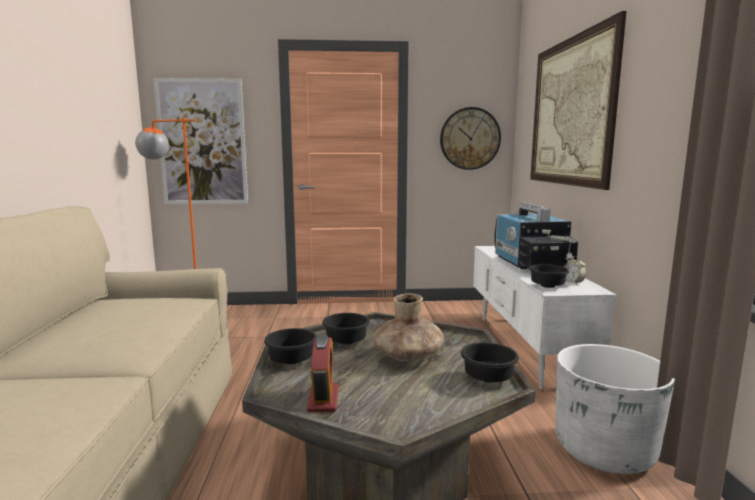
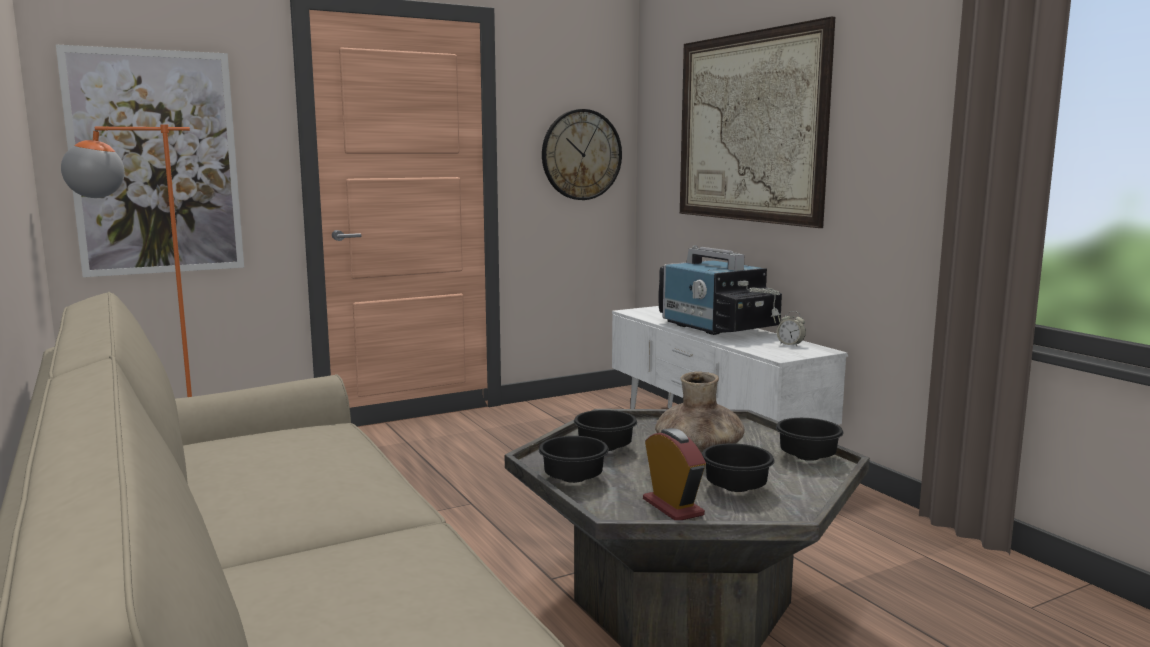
camera: 25 degrees left, 0 degrees up
black bowl [529,264,569,288] -> black bowl moved to [702,443,775,492]
white planter [556,344,675,474] -> none

